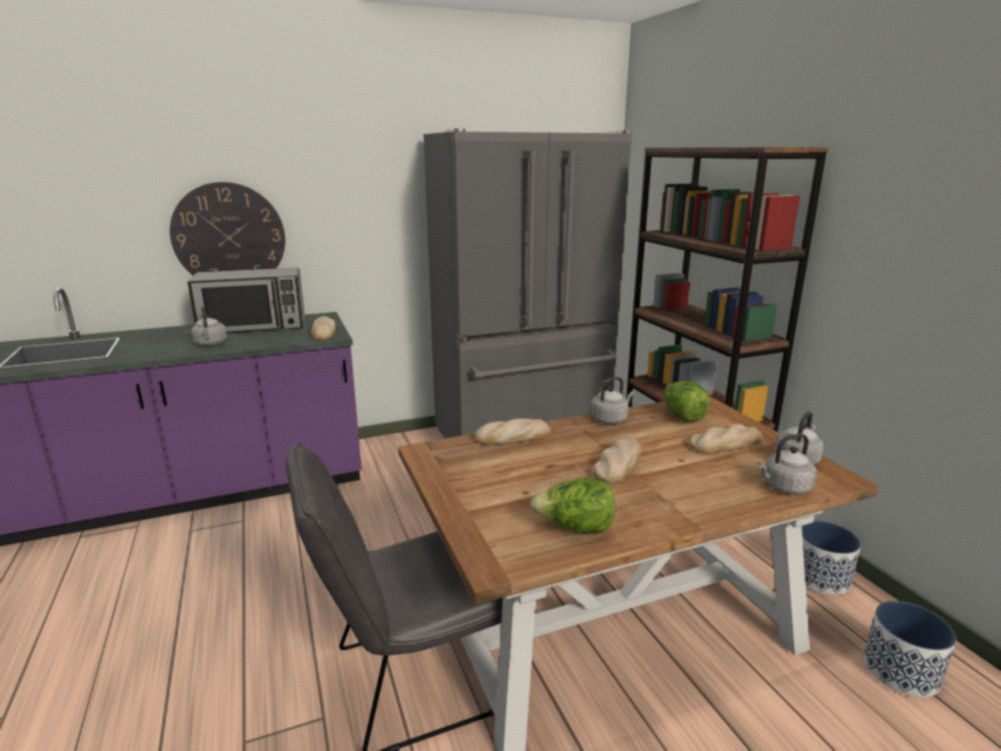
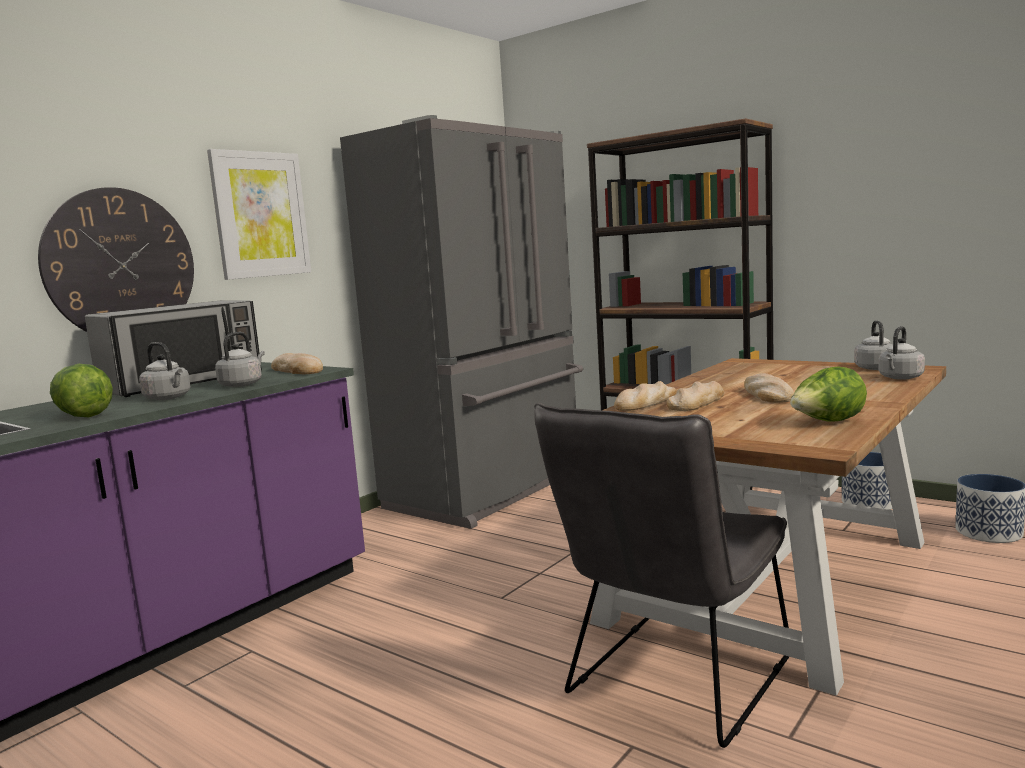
camera: 30 degrees left, 10 degrees down
grey kettle [591,377,634,424] -> grey kettle moved to [215,332,265,387]
lettuce [664,381,710,423] -> lettuce moved to [50,364,113,417]
bread [689,424,763,454] -> bread moved to [667,381,724,411]
none -> picture [207,149,311,280]

